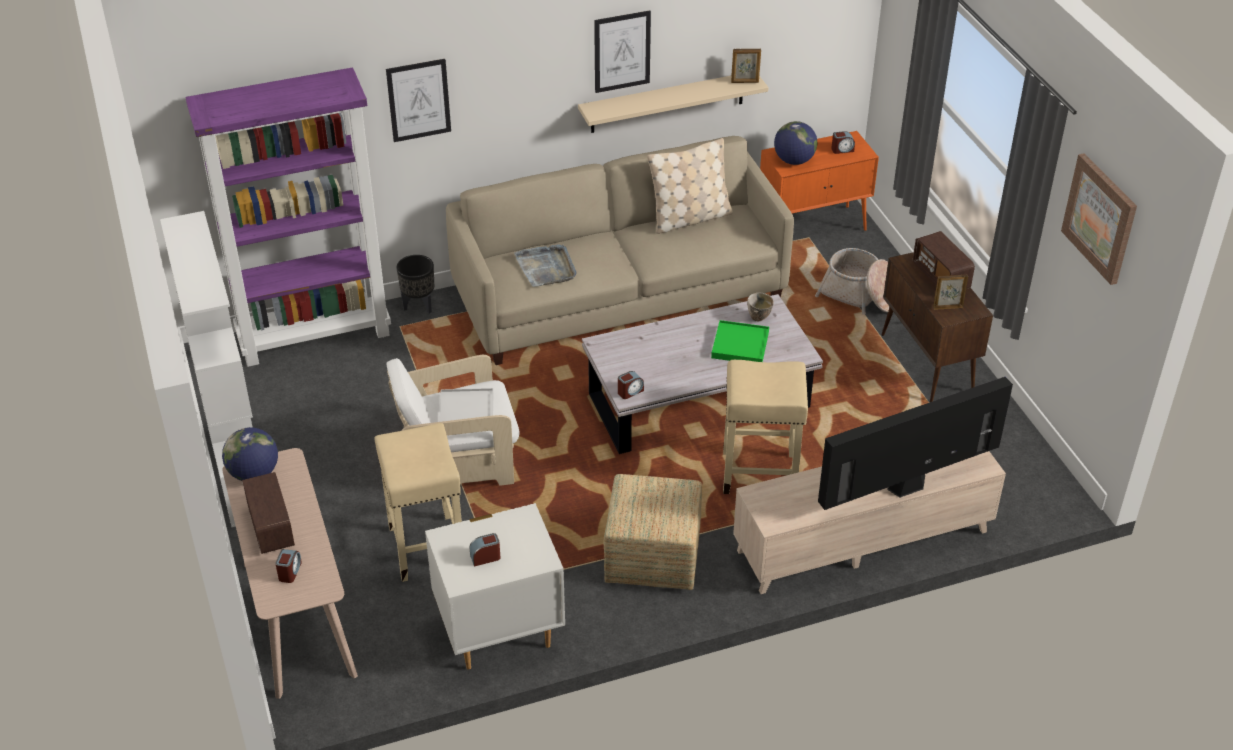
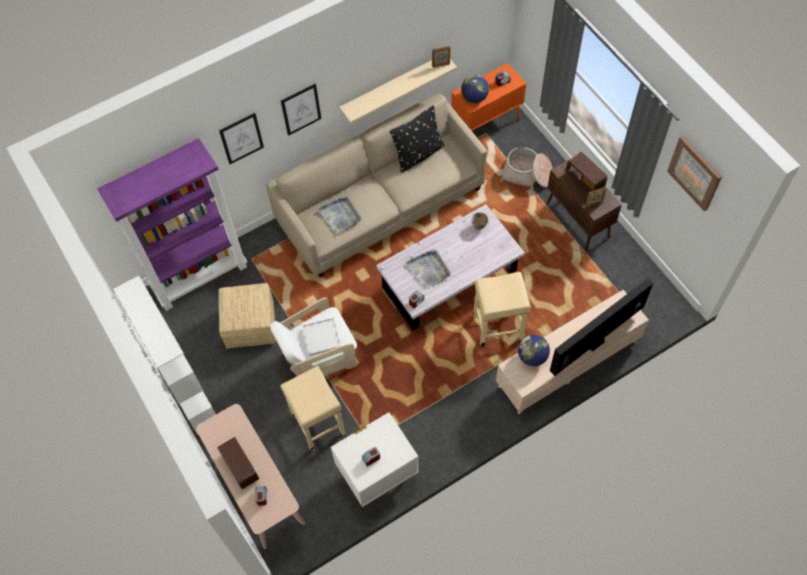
camera: 10 degrees left, 20 degrees up
globe [222,427,278,481] -> globe moved to [518,335,550,366]
black planter [397,255,434,313] -> none
picture [594,10,651,93] -> picture moved to [281,84,321,136]
ottoman [603,474,702,590] -> ottoman moved to [218,283,276,349]
beige pillow [647,138,733,234] -> black pillow [390,105,444,172]
green tray [711,320,769,362] -> none
none -> grey tray [406,250,451,289]

